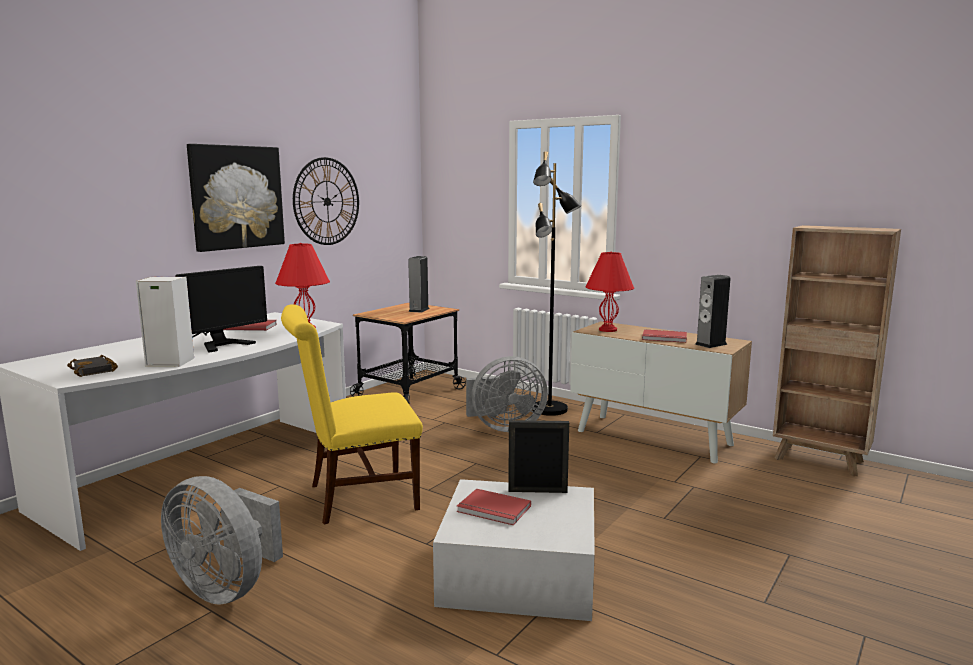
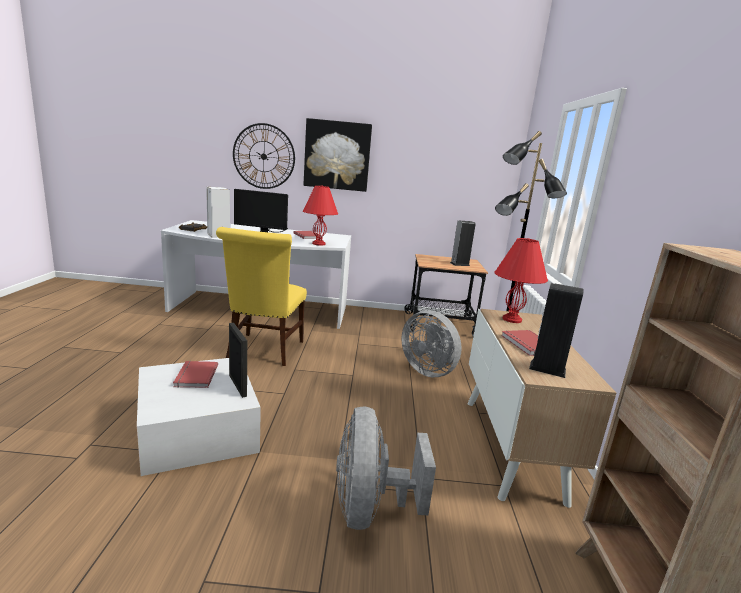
camera: 55 degrees right, 5 degrees up
grey fan [161,476,283,605] -> grey fan moved to [336,407,436,530]
yellow chair [281,304,423,525] -> yellow chair turned 120 degrees counterclockwise [216,227,307,366]
wall clock [293,157,359,245] -> wall clock moved to [233,123,295,189]

